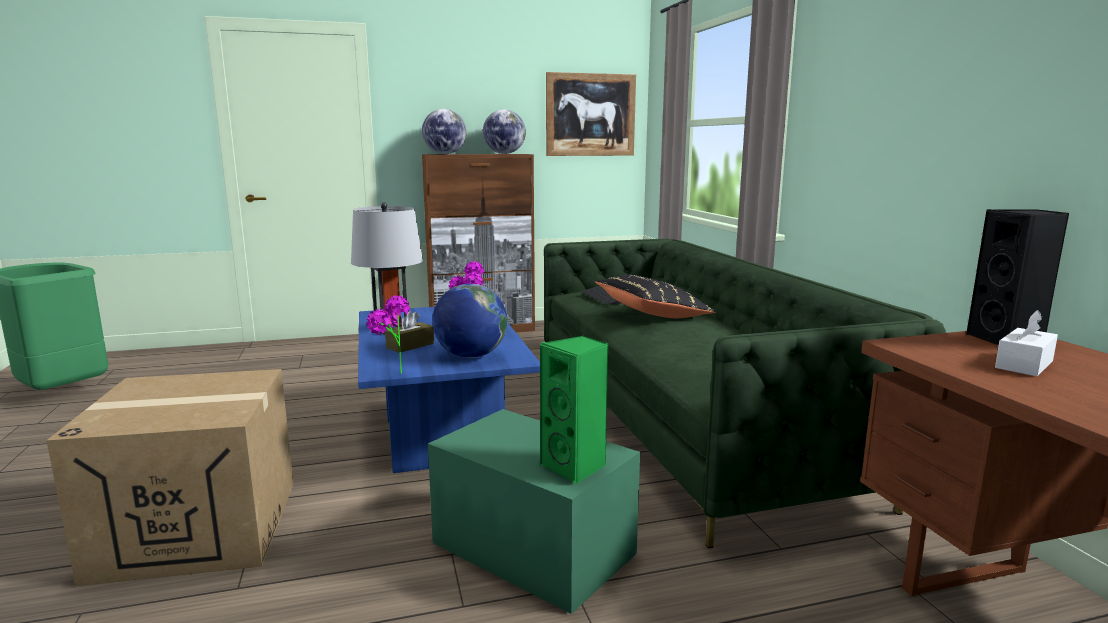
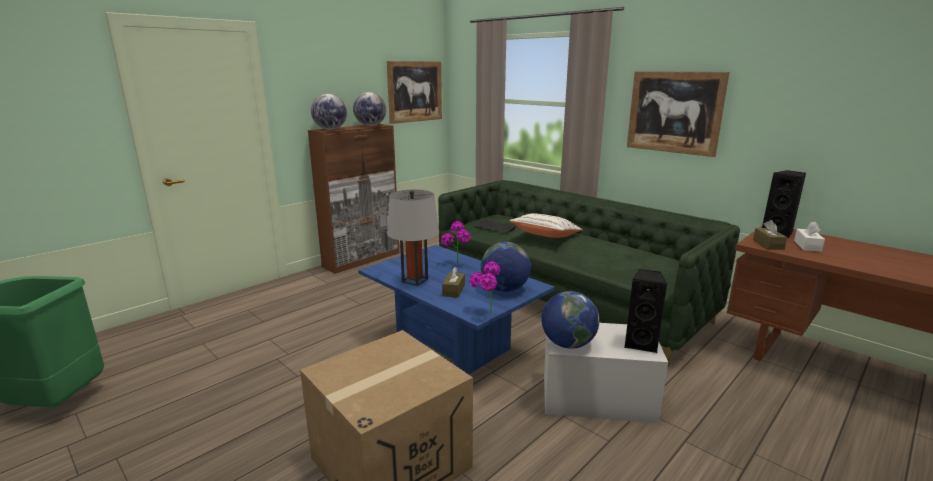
camera: 30 degrees left, 5 degrees up
green storage box [428,409,640,614] -> white storage box [544,323,668,423]
green speaker [540,336,608,484] -> black speaker [624,269,667,354]
black pillow [595,275,716,318] -> white pillow [509,213,583,238]
none -> globe [542,291,599,349]
none -> picture [627,71,730,157]
none -> brown tissue box [753,220,787,250]

